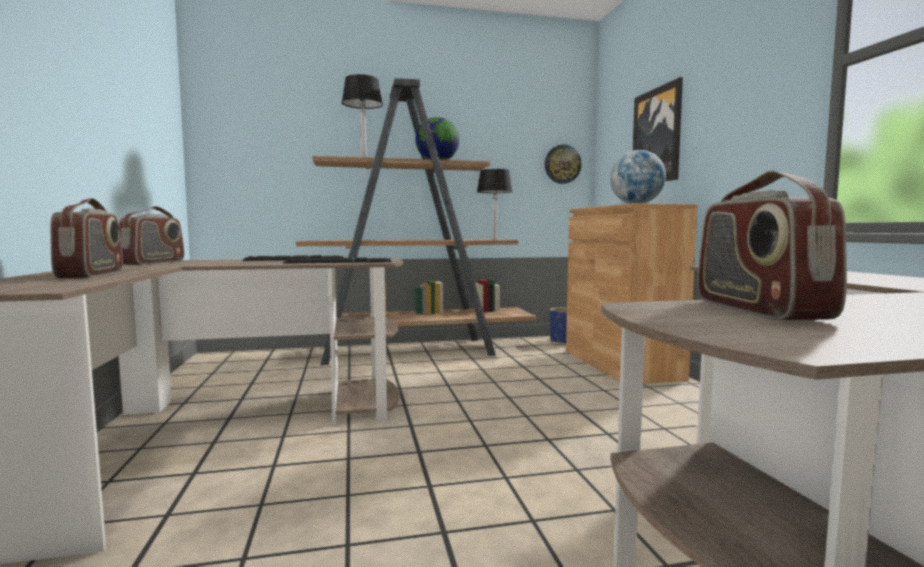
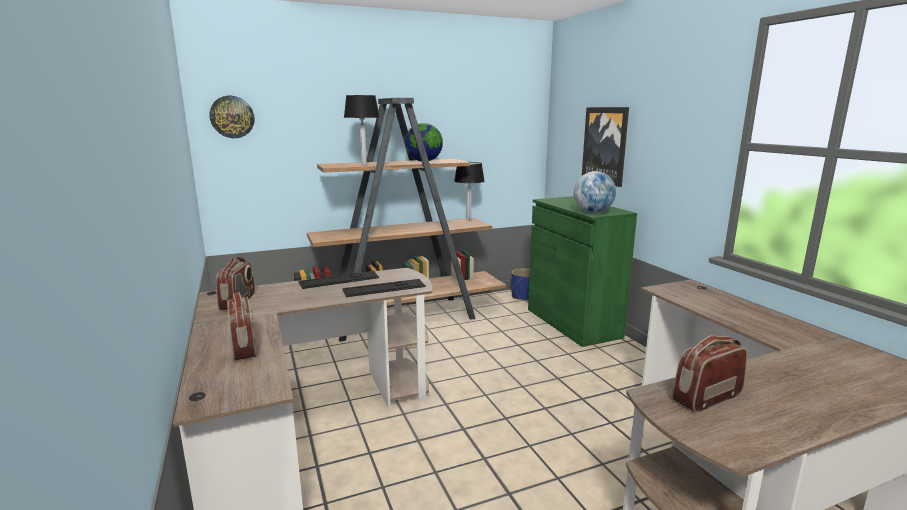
camera: 10 degrees left, 10 degrees up
wall clock [545,144,581,184] -> wall clock moved to [209,96,255,138]
brown cabinet [566,203,698,384] -> green cabinet [528,196,637,347]
radio [697,171,847,320] -> radio turned 75 degrees clockwise [672,335,747,412]

